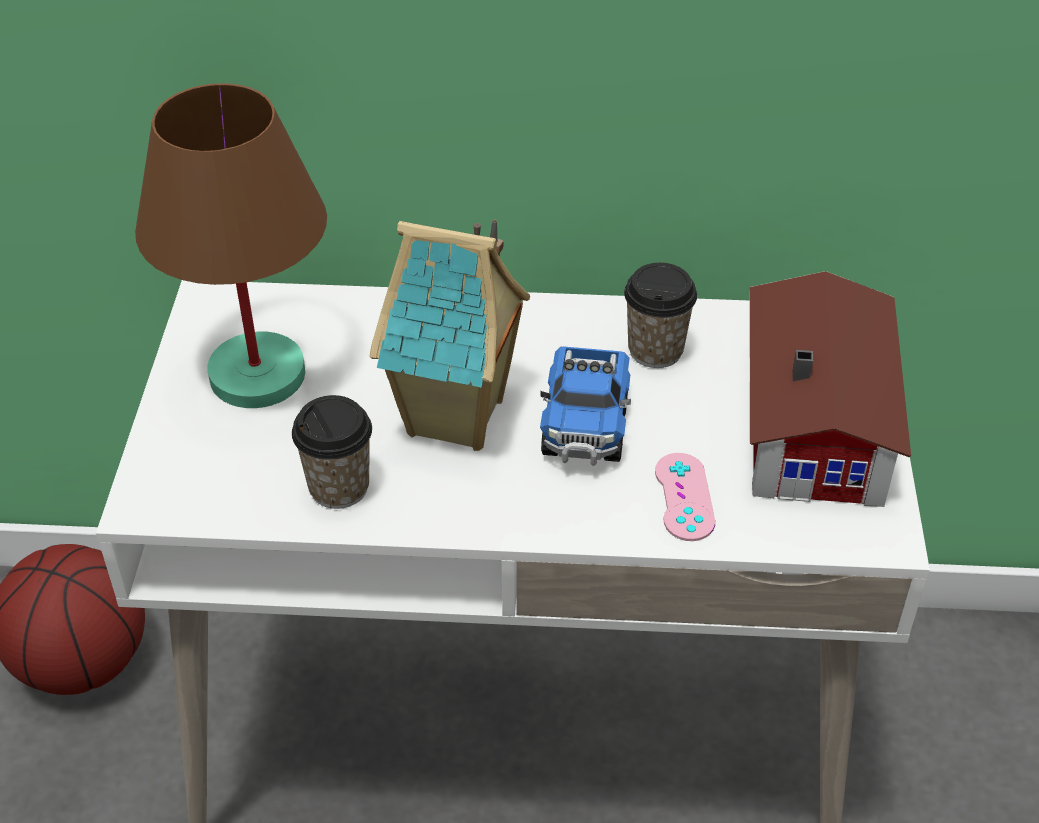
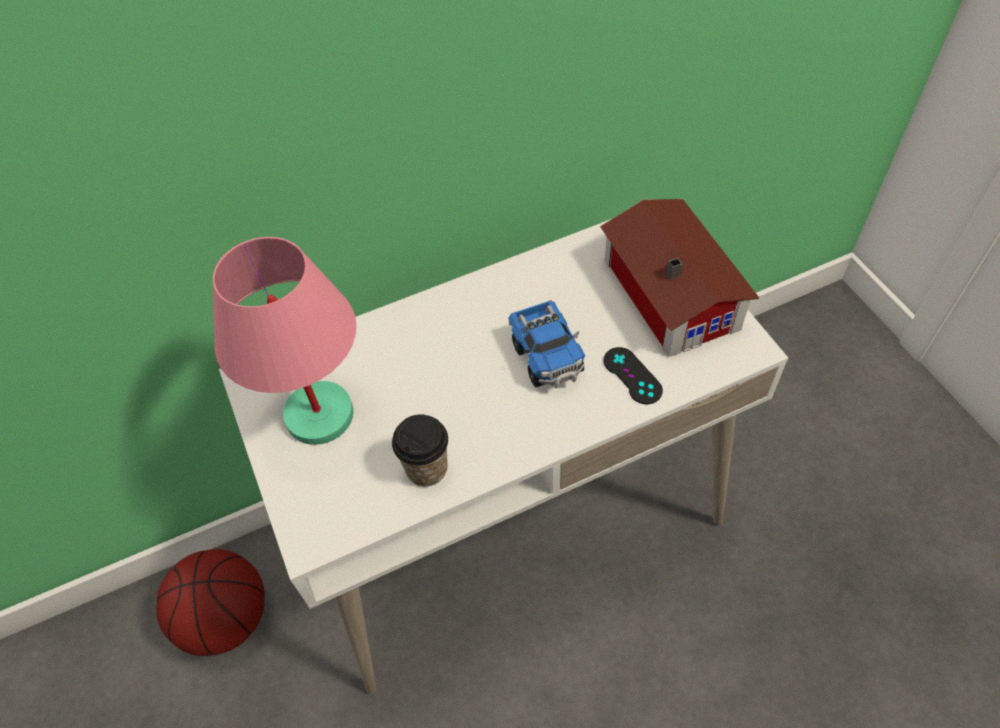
camera: 25 degrees left, 10 degrees up
brown table lamp [135,83,327,408] -> pink table lamp [213,237,357,445]
toy house [370,219,530,451] -> none
cup [624,263,697,368] -> none
pink game controller [655,453,715,541] -> black game controller [603,347,663,404]

